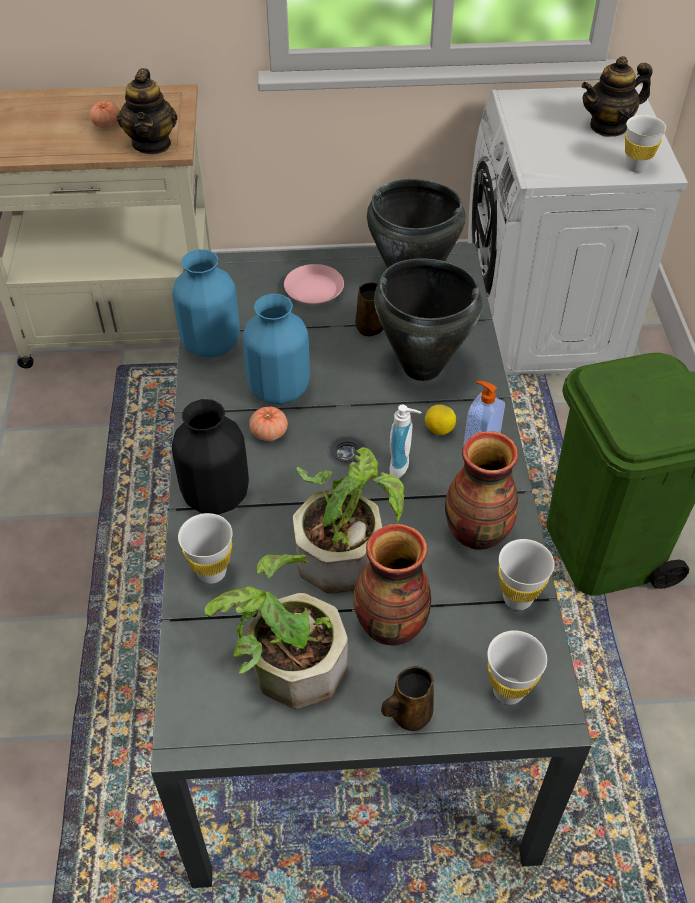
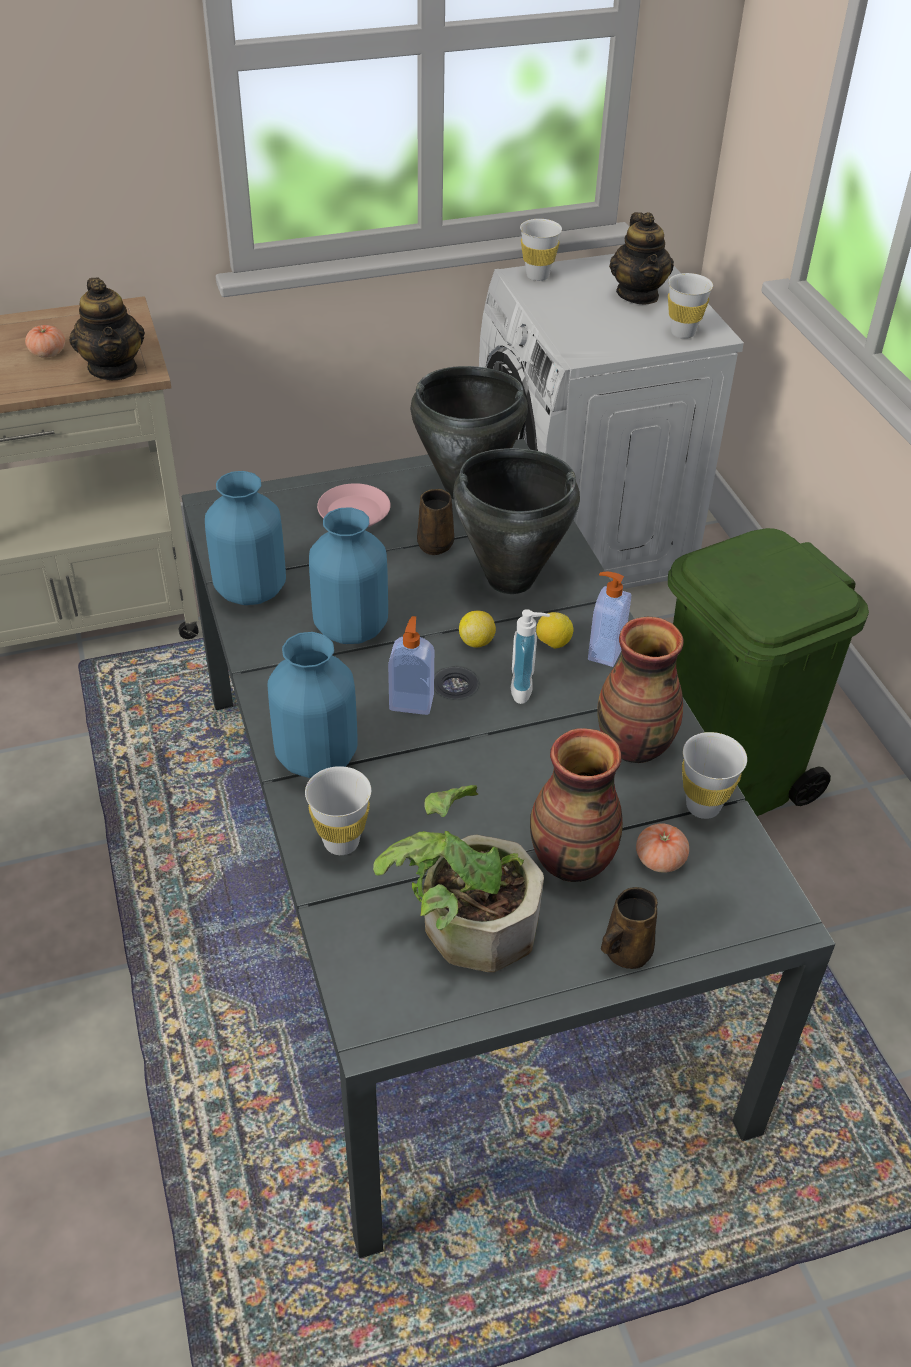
camera: 15 degrees left, 5 degrees down
black vase [172,399,249,515] -> blue vase [268,632,358,778]
tomato [249,406,288,441] -> tomato moved to [636,823,689,873]
potted plant [293,447,404,593] -> none
white cup [487,630,547,705] -> white cup moved to [520,219,562,281]
teapot [582,56,653,137] -> teapot turned 60 degrees counterclockwise [609,212,674,304]
none -> soap dispenser [388,616,434,715]
none -> lemon [459,611,496,647]

